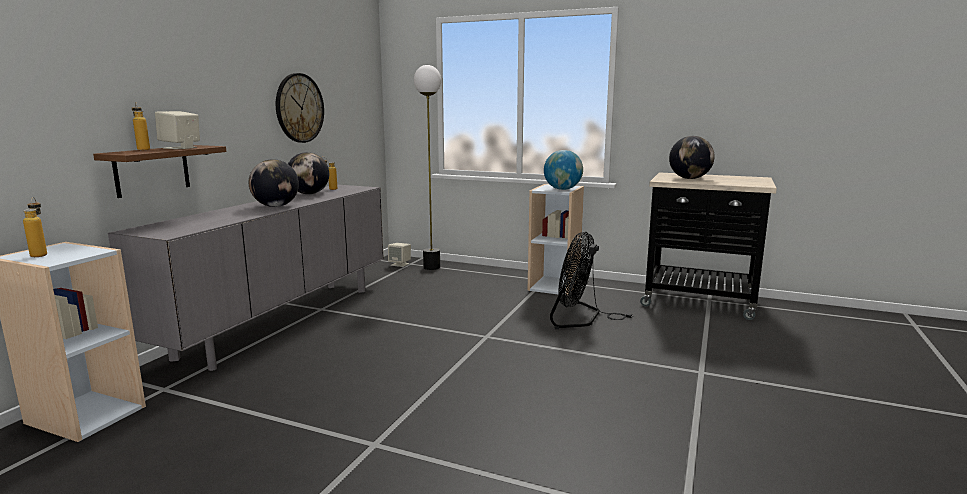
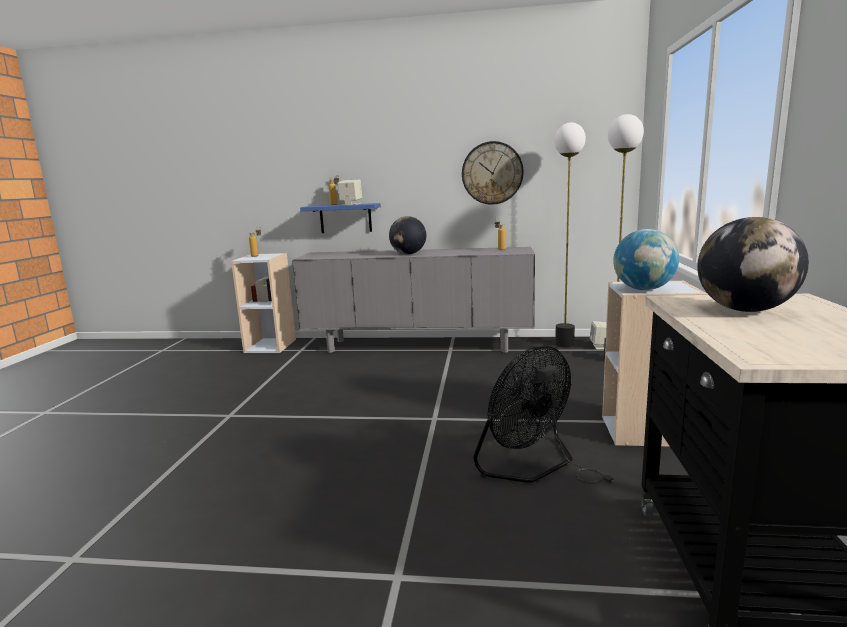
camera: 75 degrees right, 0 degrees up
brown shelf [93,145,226,198] -> blue shelf [300,203,381,233]
globe [288,152,329,194] -> none
black fan [550,232,633,329] -> black fan turned 45 degrees counterclockwise [473,346,614,483]
none -> floor lamp [554,122,586,347]

